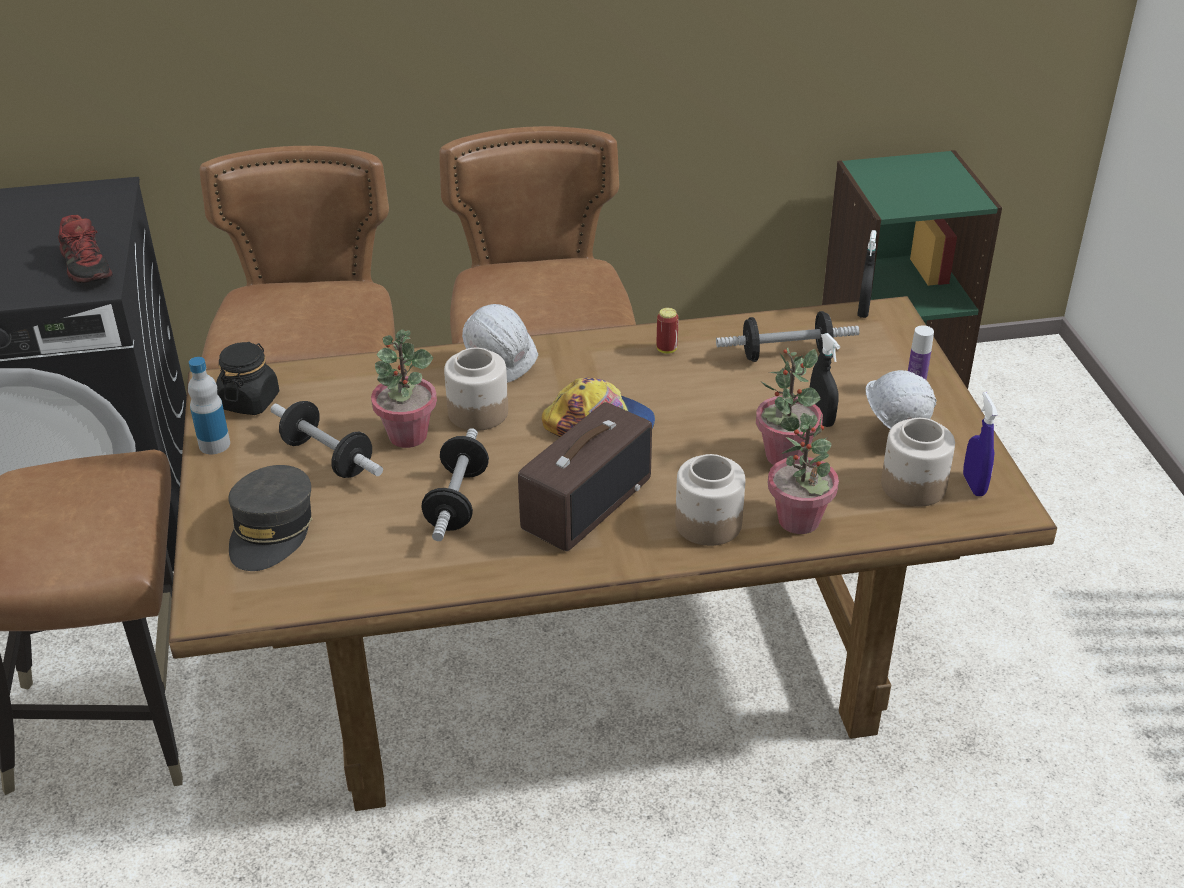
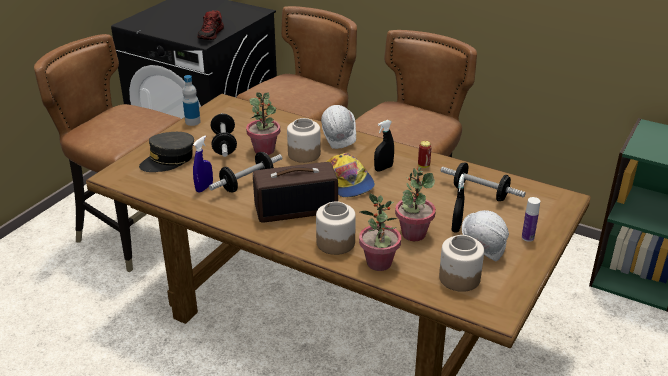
camera: 40 degrees right, 5 degrees down
black jar [216,342,279,415] -> none
black spray bottle [857,230,876,318] -> black spray bottle moved to [374,120,394,172]
blue spray bottle [963,392,998,496] -> blue spray bottle moved to [193,136,213,193]

